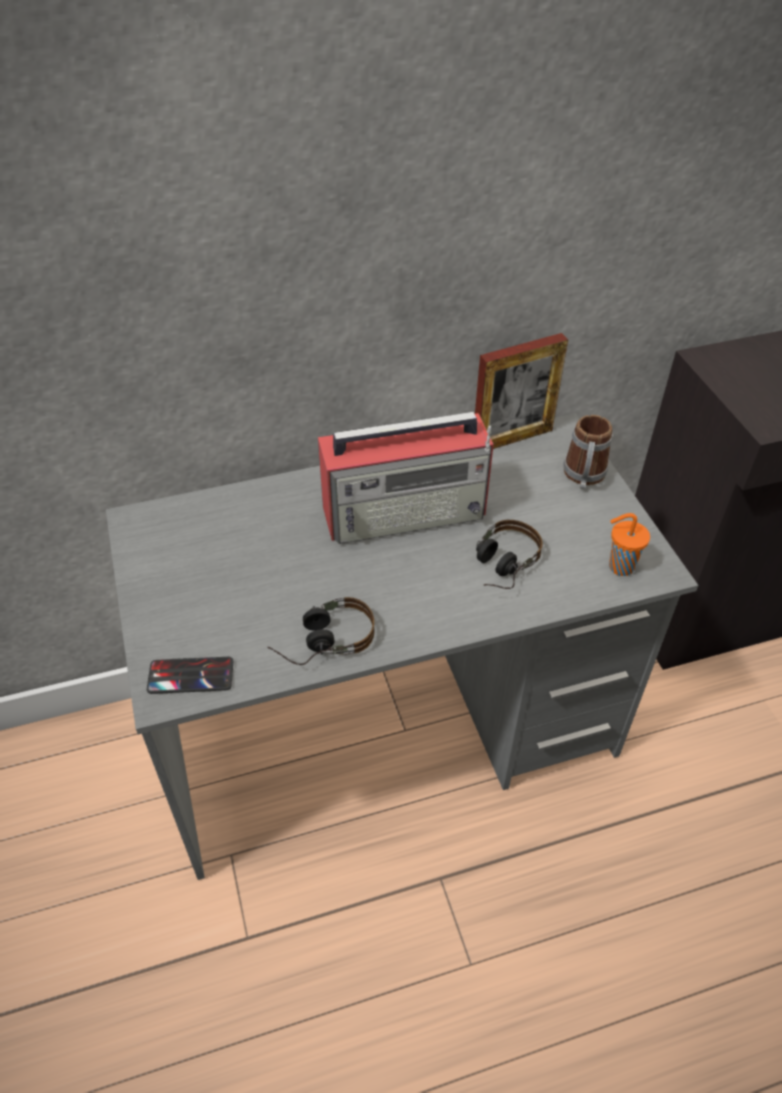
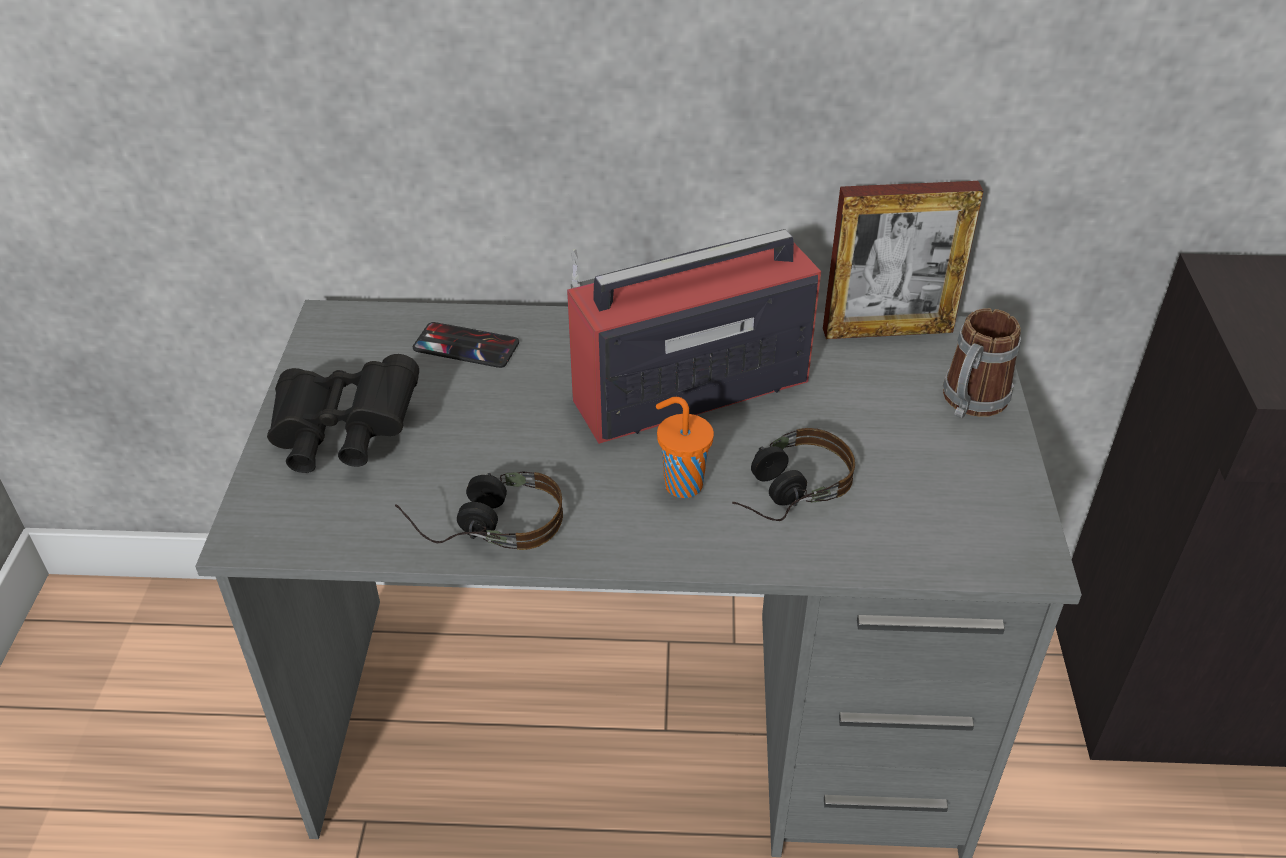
camera: 20 degrees right, 5 degrees down
phone [147,657,233,694] -> phone moved to [413,322,519,368]
radio [318,412,494,544] -> radio turned 150 degrees clockwise [567,229,821,444]
orange cup [609,513,650,576] -> orange cup moved to [656,397,714,498]
none -> black binoculars [267,354,419,473]

